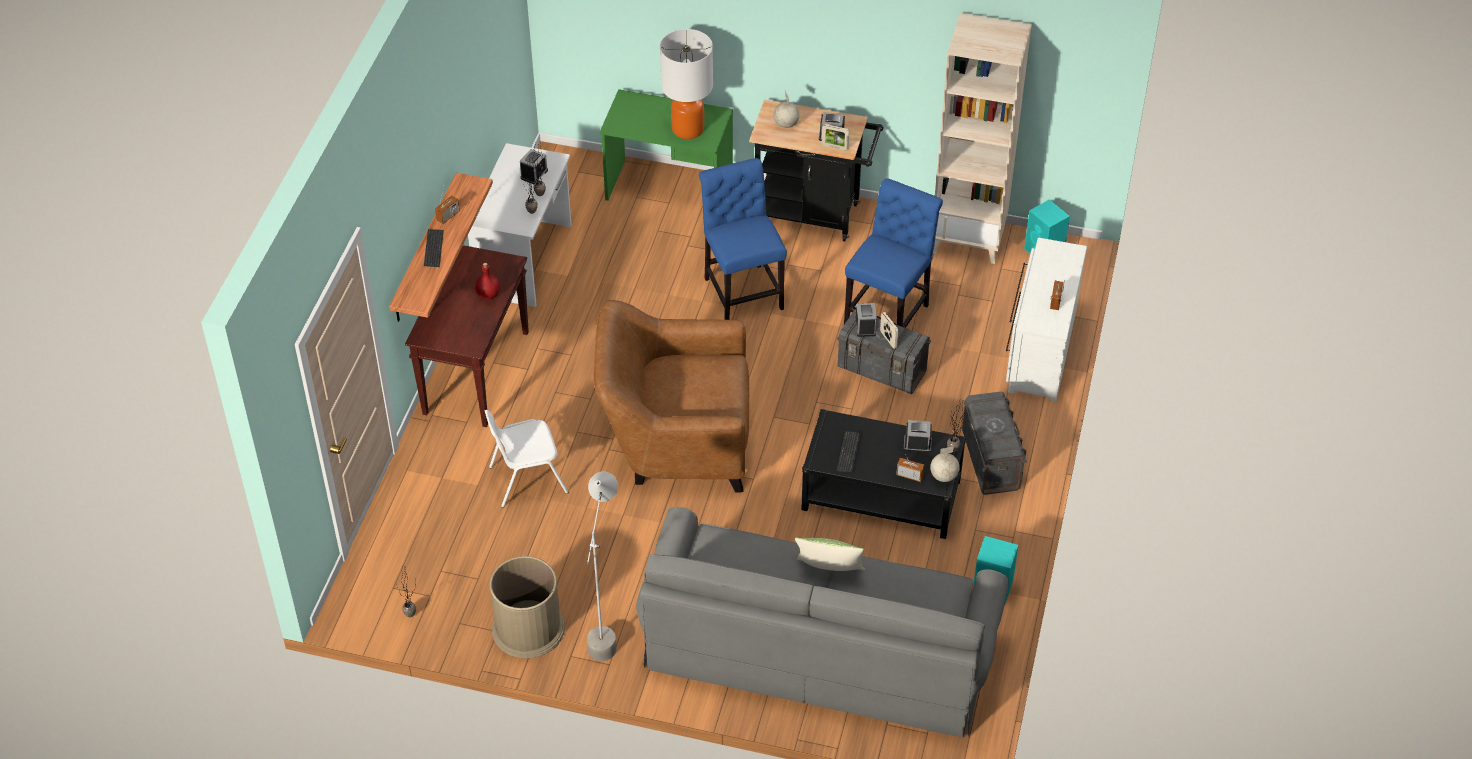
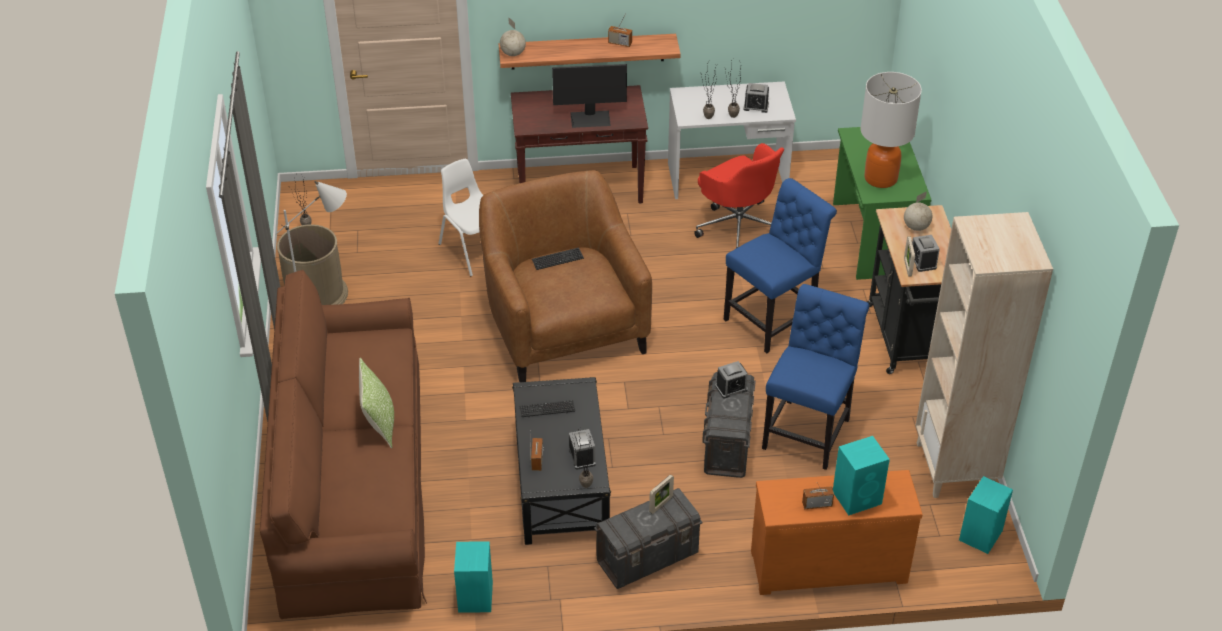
camera: 70 degrees right, 5 degrees down
keyboard [424,229,444,267] -> keyboard moved to [532,247,584,270]
red bottle [475,263,500,299] -> monitor [552,64,627,128]
grey sofa [636,507,1009,737] -> brown sofa [260,270,427,619]
blue chair [844,179,943,328] -> blue chair turned 75 degrees counterclockwise [762,284,869,470]
picture frame [880,312,898,349] -> picture frame moved to [649,475,674,514]
globe [930,446,960,482] -> globe moved to [500,17,526,56]
white dresser [1006,238,1087,401] -> orange dresser [751,470,923,595]
none -> red office chair [694,143,784,248]
none -> turquoise speaker [833,436,890,516]

